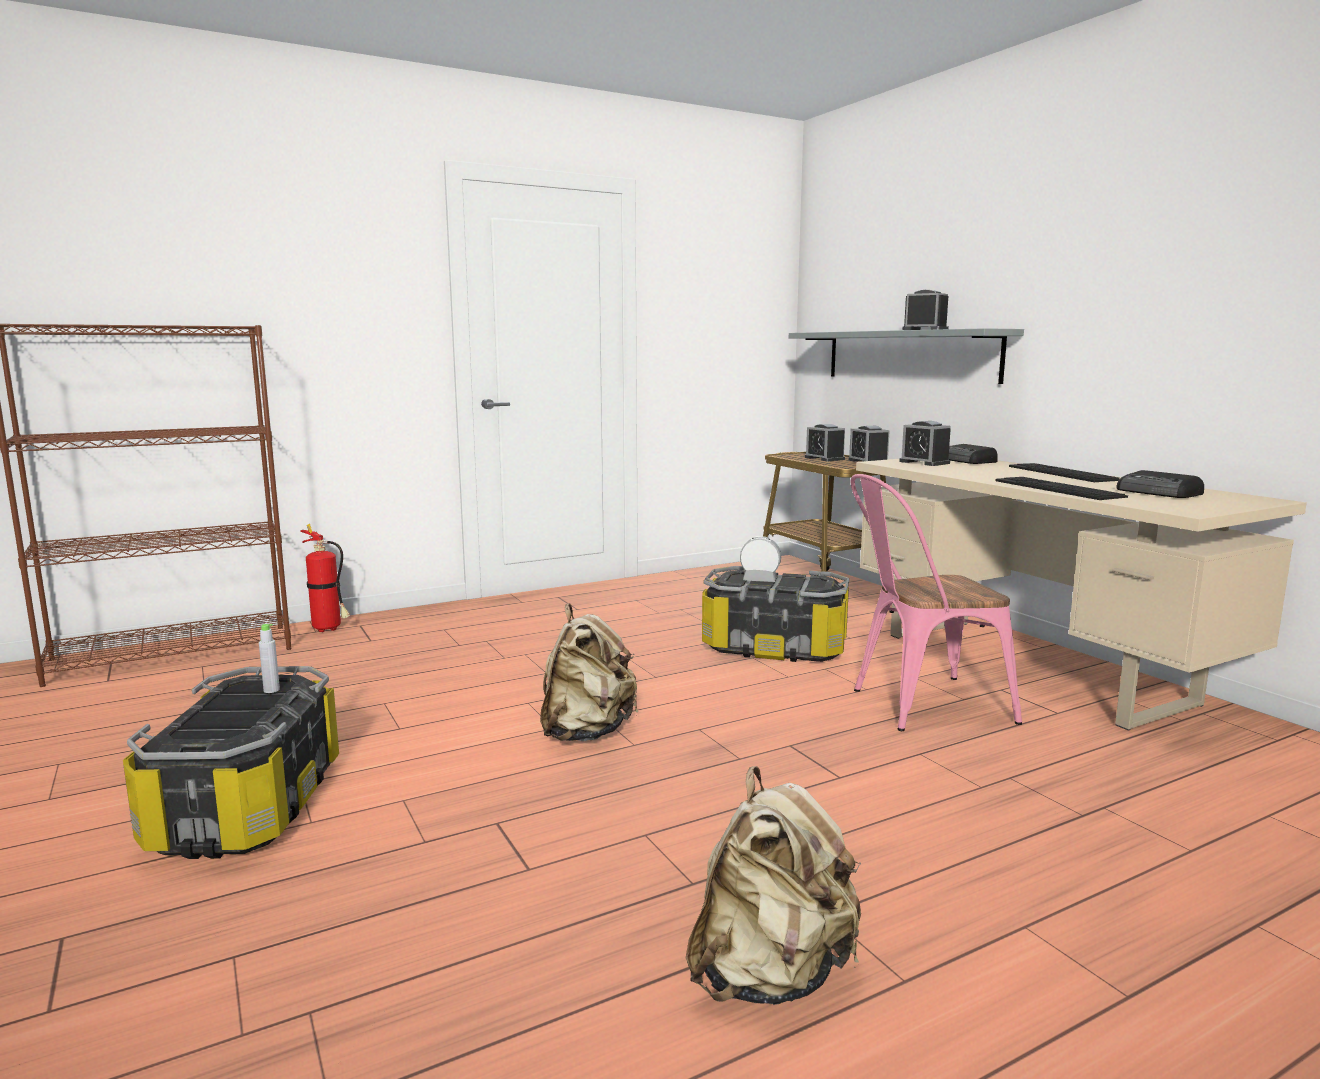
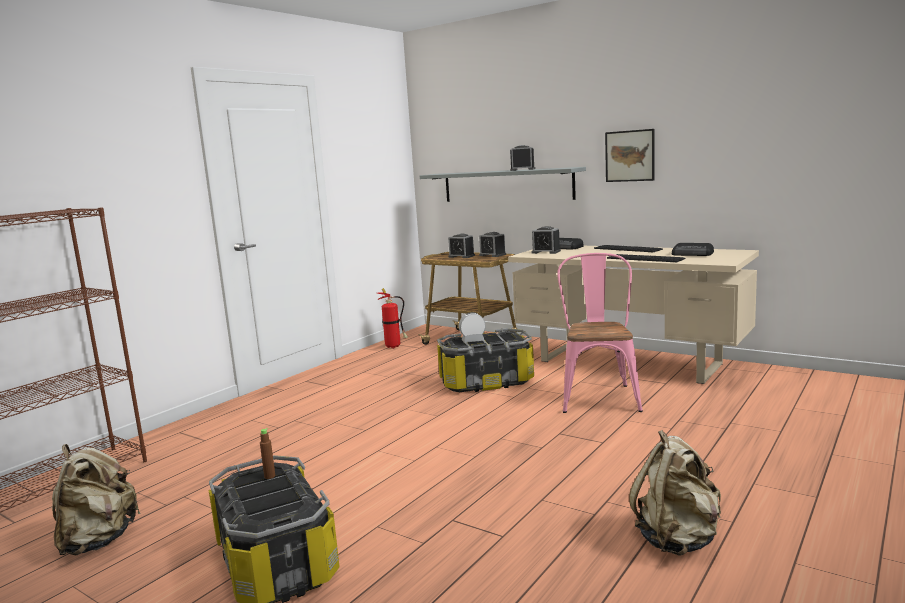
camera: 25 degrees left, 0 degrees up
grey bottle [259,624,280,693] -> brown bottle [260,428,275,479]
fire extinguisher [300,524,350,632] -> fire extinguisher moved to [377,288,408,349]
beige backpack [540,603,638,742] -> beige backpack moved to [52,444,141,555]
pink chair [851,474,1022,731] -> pink chair turned 135 degrees clockwise [557,253,643,413]
none -> picture [605,129,654,182]

